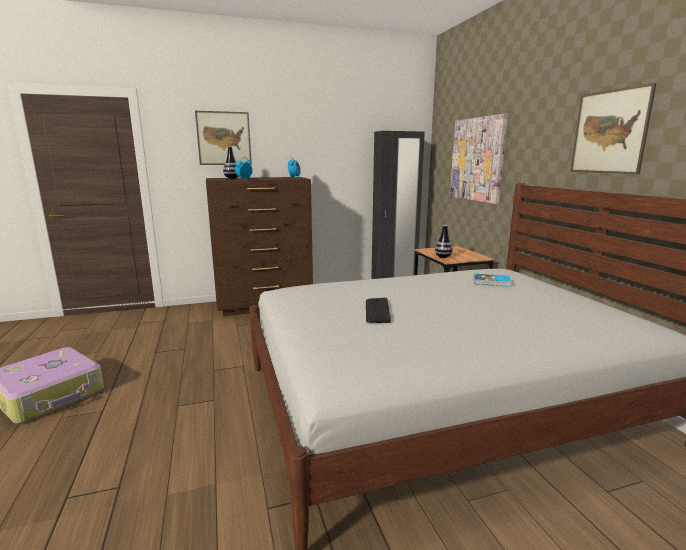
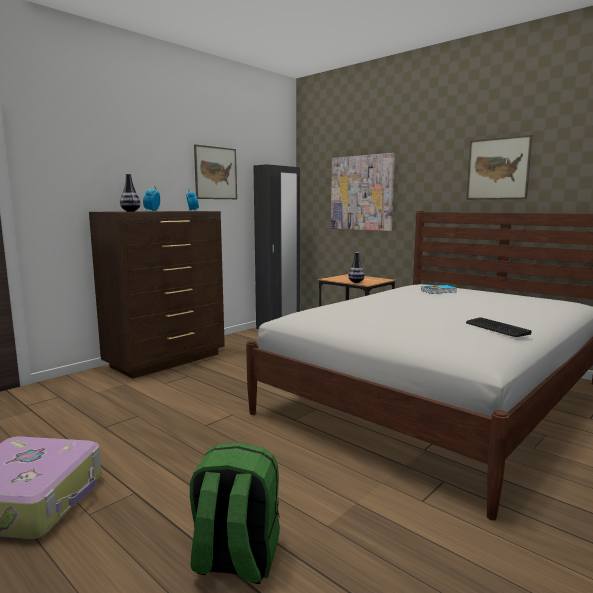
camera: 30 degrees left, 5 degrees down
picture [195,111,252,165] -> picture moved to [194,144,237,199]
keyboard [366,298,391,323] -> keyboard moved to [466,317,531,337]
none -> green backpack [190,442,280,584]

